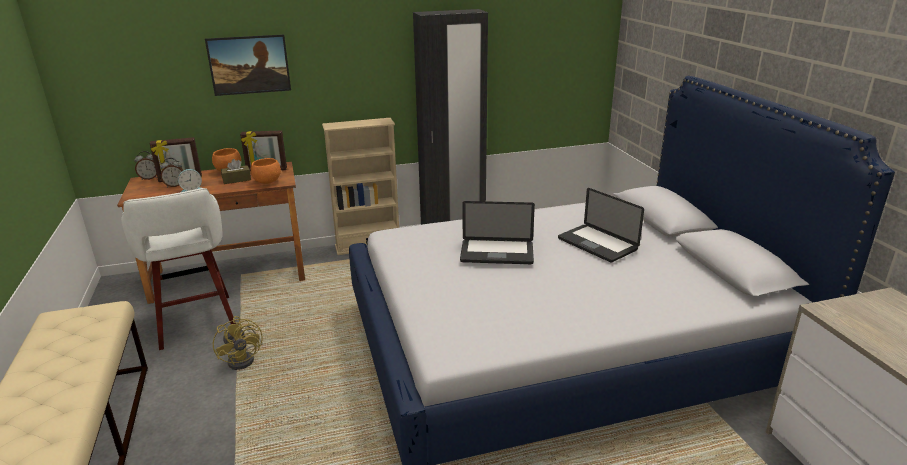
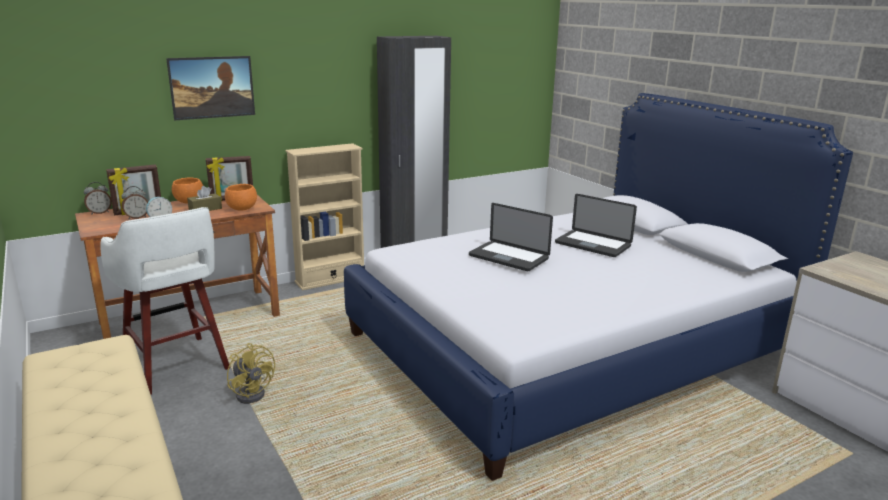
camera: 15 degrees left, 5 degrees down
laptop [460,201,535,264] -> laptop turned 45 degrees clockwise [469,203,553,271]

